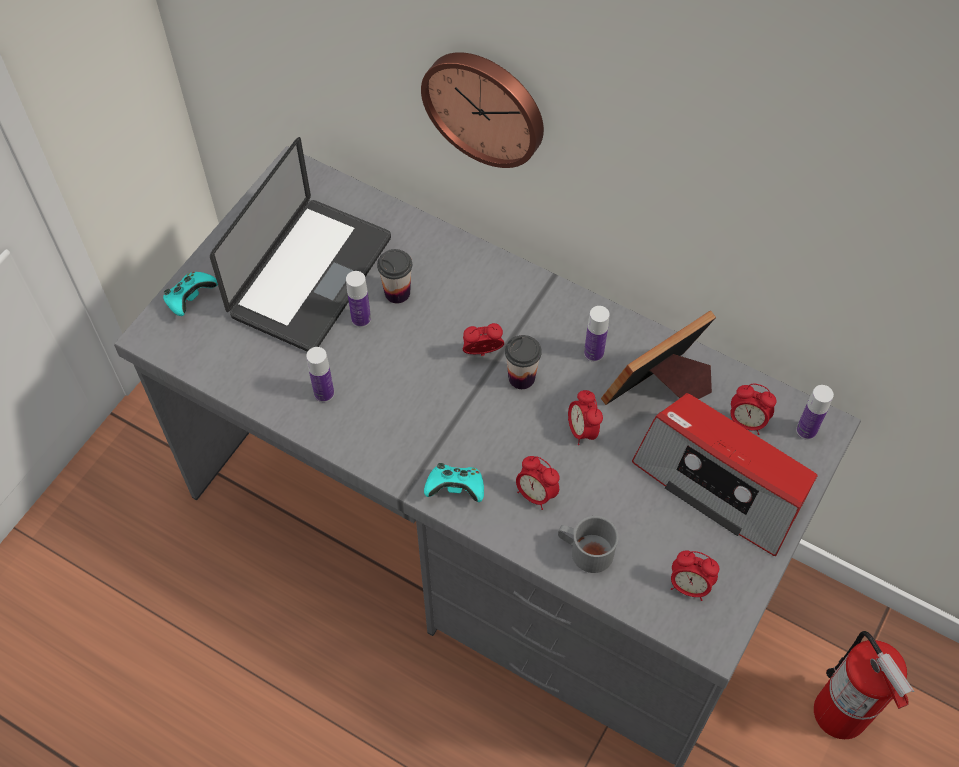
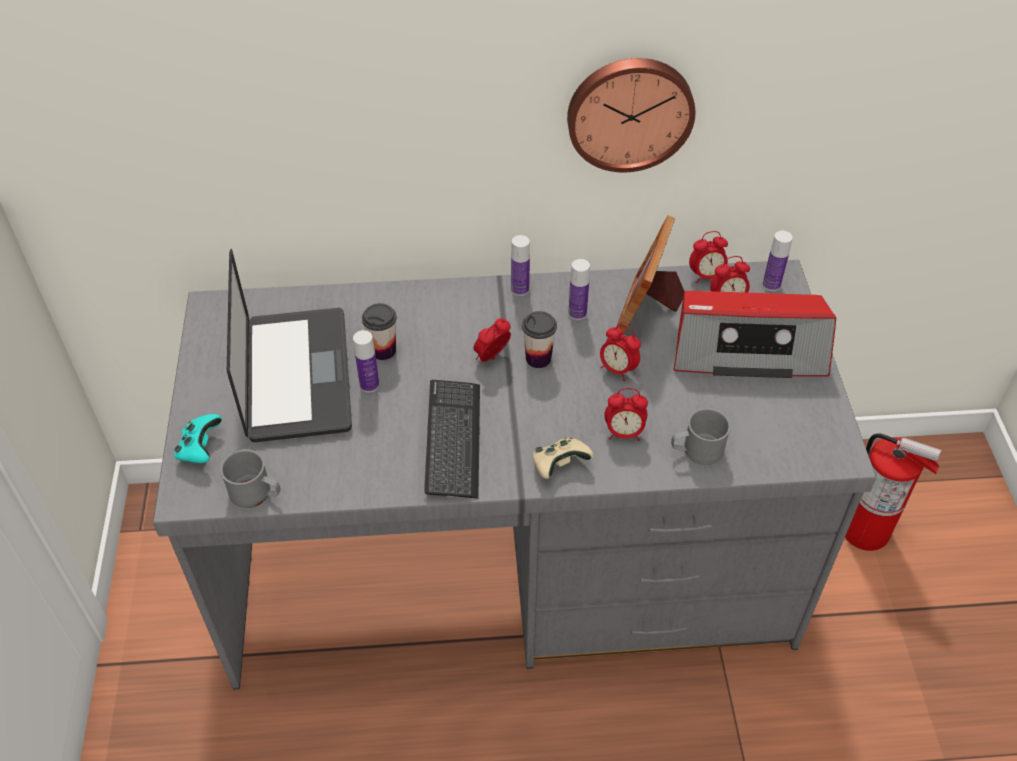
camera: 35 degrees left, 10 degrees down
bottle [306,347,334,402] -> bottle moved to [511,235,530,296]
wall clock [421,52,544,168] -> wall clock moved to [567,58,695,172]
turquoise game controller [424,463,484,502] -> beige game controller [533,438,594,479]
alarm clock [671,550,719,601] -> alarm clock moved to [689,231,728,284]
none -> grey mug [220,449,281,508]
none -> keyboard [424,380,480,499]

